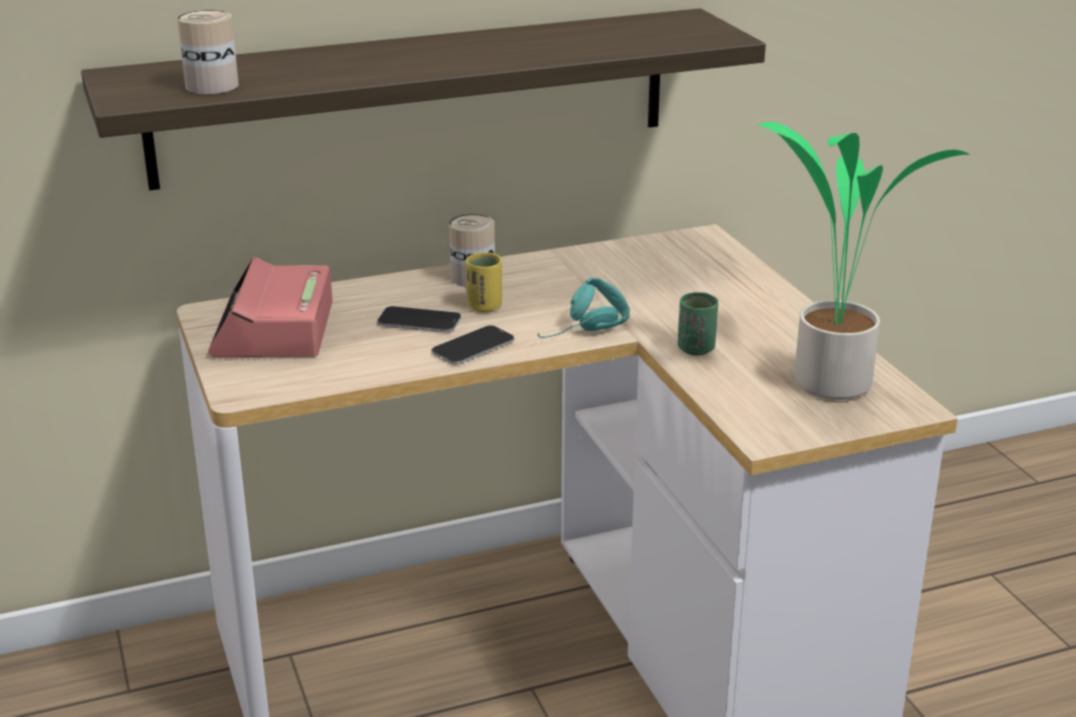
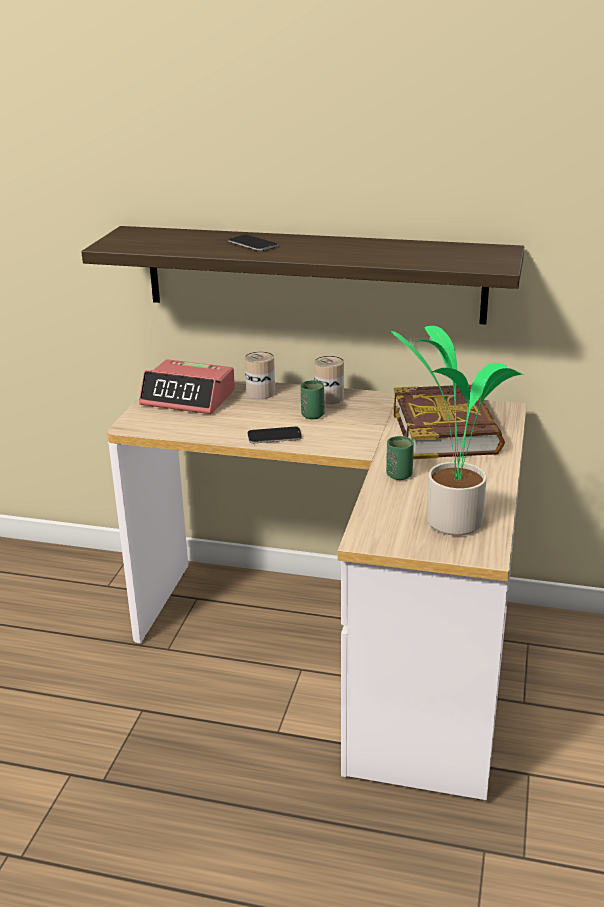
camera: 35 degrees right, 0 degrees up
can [177,10,239,94] -> can moved to [245,352,275,399]
alarm clock [208,257,333,357] -> alarm clock turned 105 degrees counterclockwise [139,359,235,414]
phone [377,306,461,332] -> phone moved to [228,235,278,251]
yellow cup [466,252,502,312] -> green cup [301,380,324,419]
turquoise headphones [538,277,630,338] -> none
none -> book [393,385,505,459]

